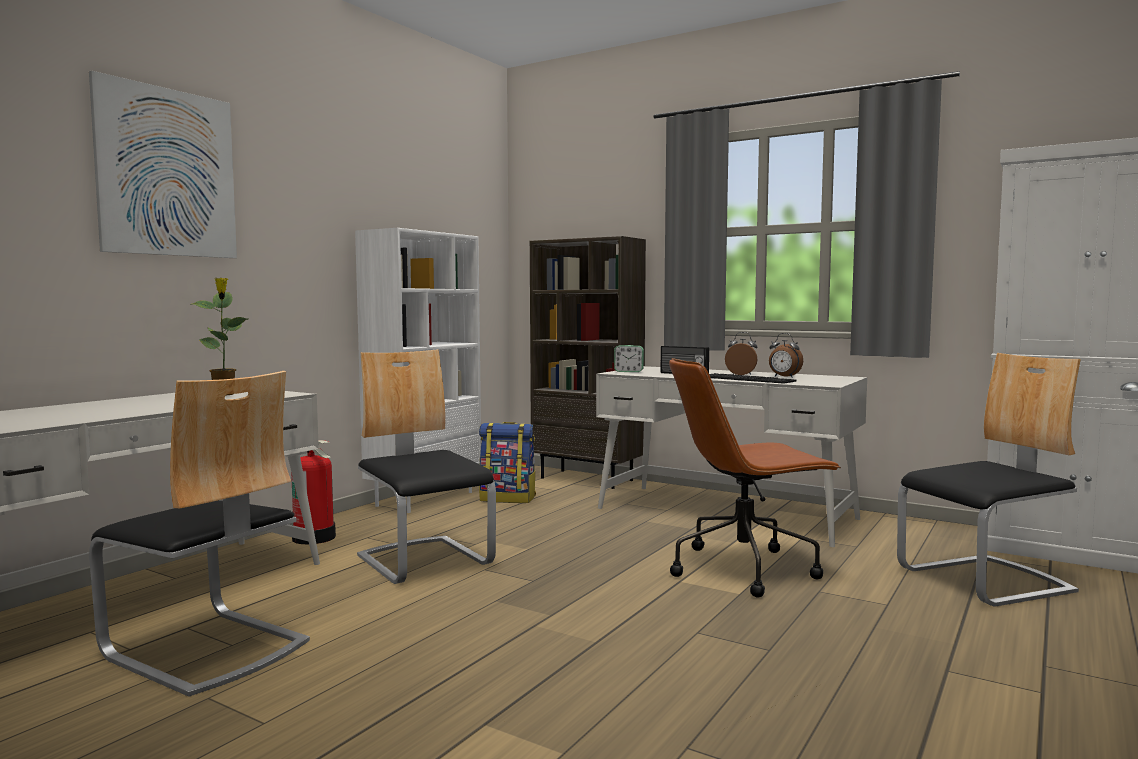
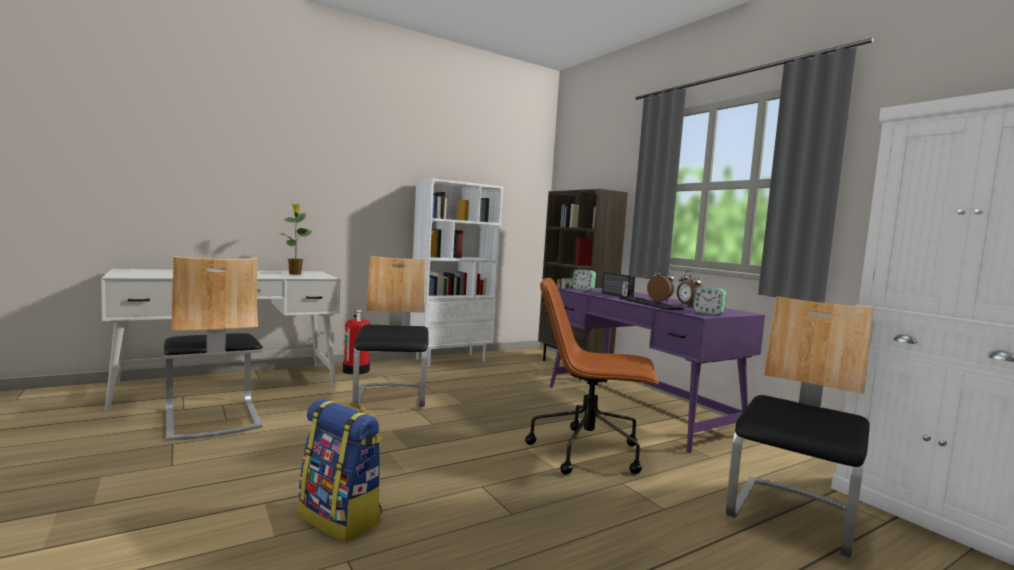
camera: 25 degrees right, 0 degrees up
picture [89,71,237,258] -> none
backpack [479,422,536,503] -> backpack moved to [298,399,383,542]
white desk [596,366,867,547] -> purple desk [550,288,765,453]
chair [897,353,1081,607] -> chair turned 60 degrees counterclockwise [726,296,873,558]
none -> alarm clock [693,287,726,315]

